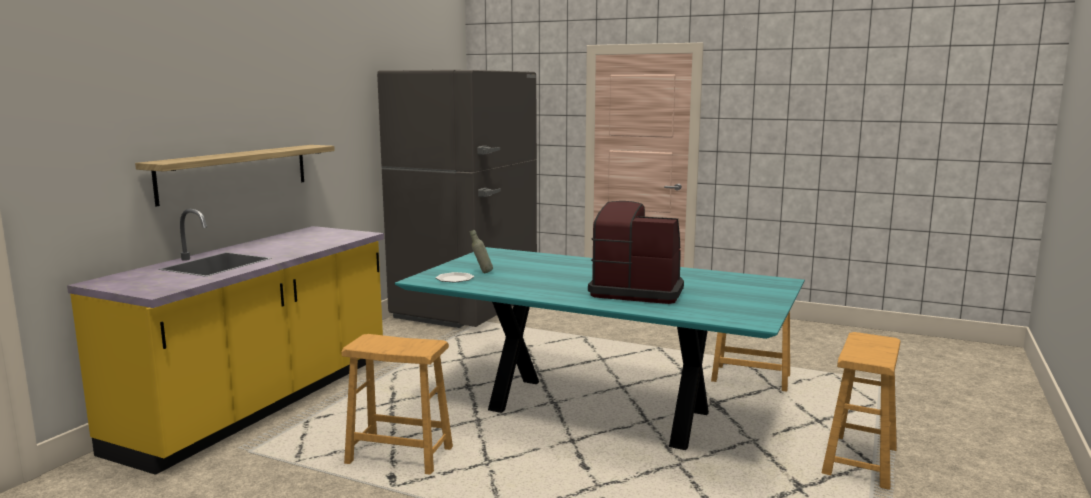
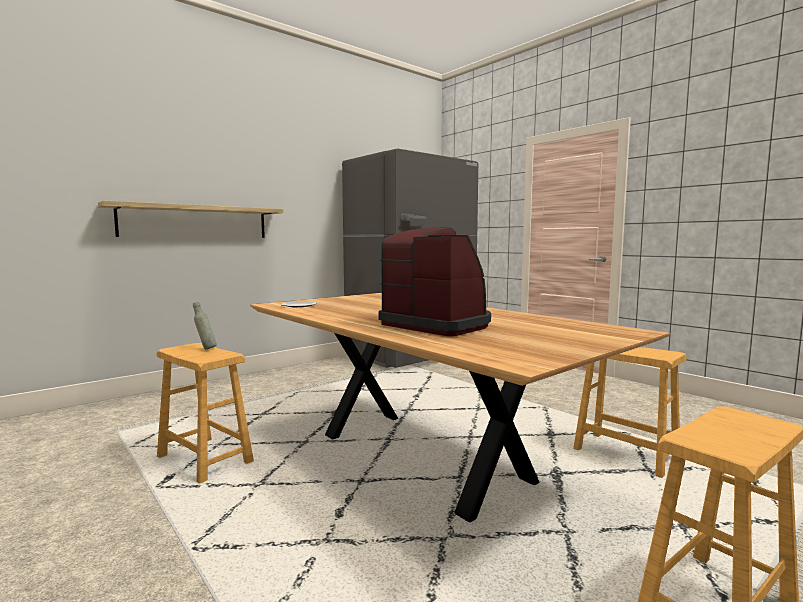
camera: 25 degrees right, 5 degrees down
yellow counter [67,209,384,475] -> none
turquoise dining table [395,247,805,450] -> brown dining table [250,293,671,522]
grey bottle [470,230,493,273] -> grey bottle moved to [193,302,217,349]

